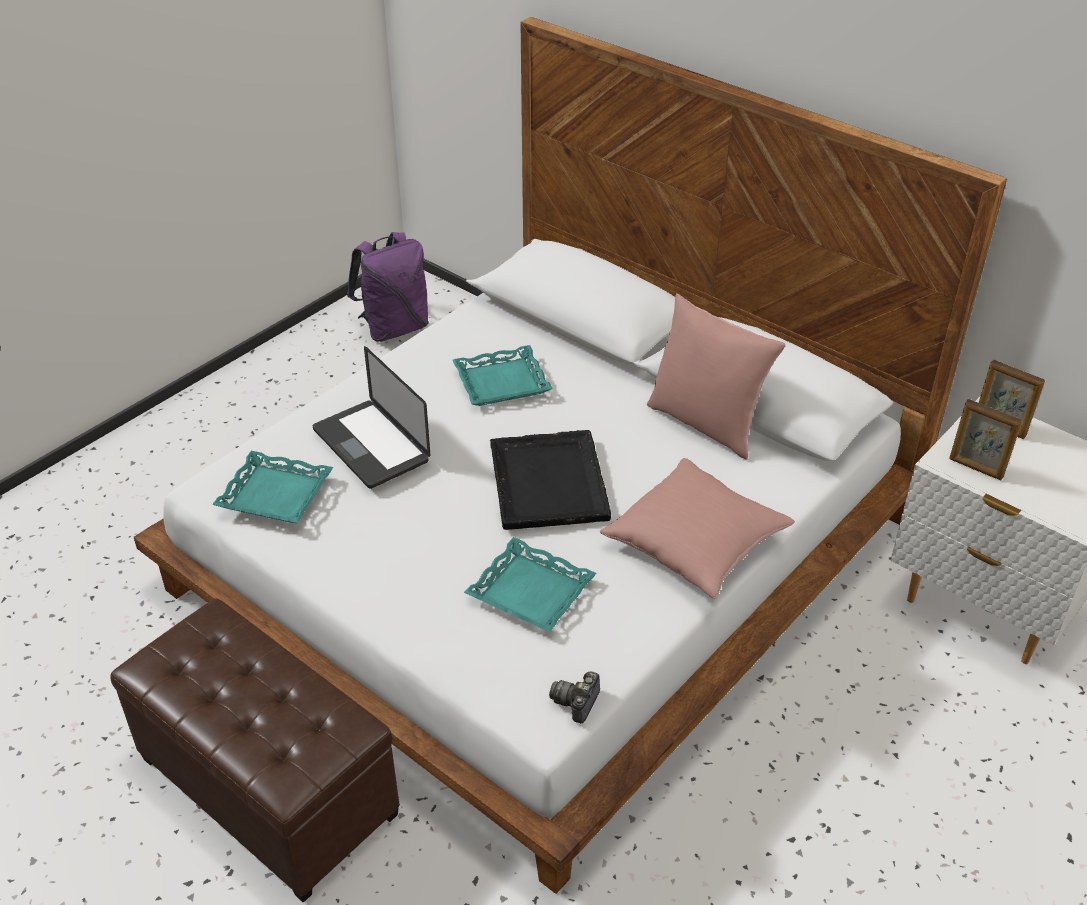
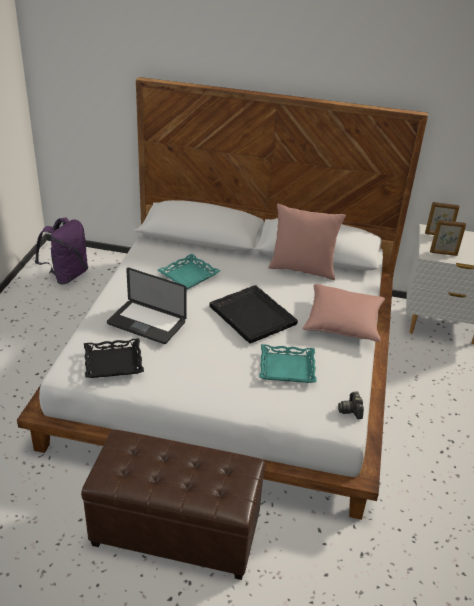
camera: 30 degrees left, 5 degrees down
turquoise tray [212,451,333,523] -> black tray [84,338,144,378]

